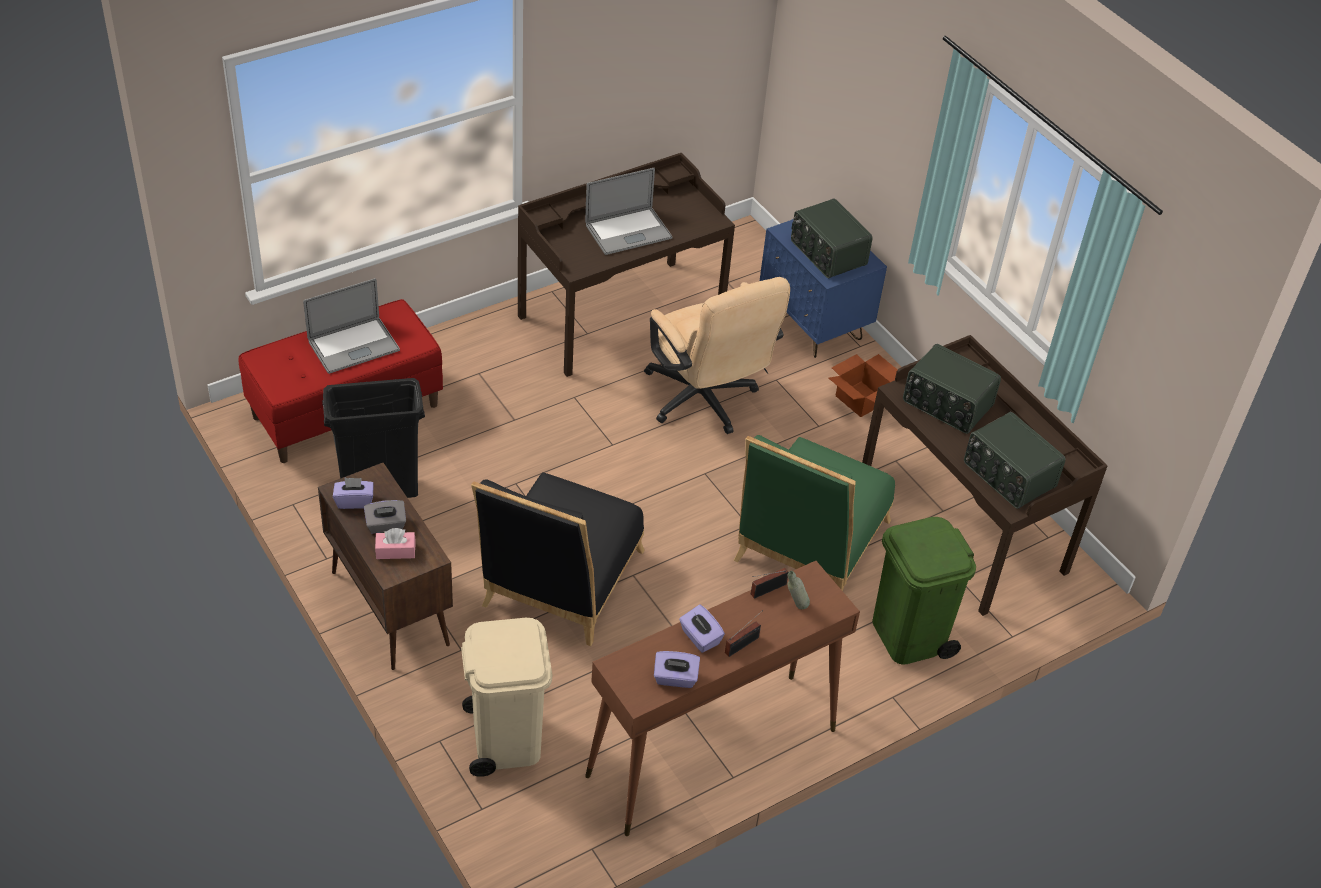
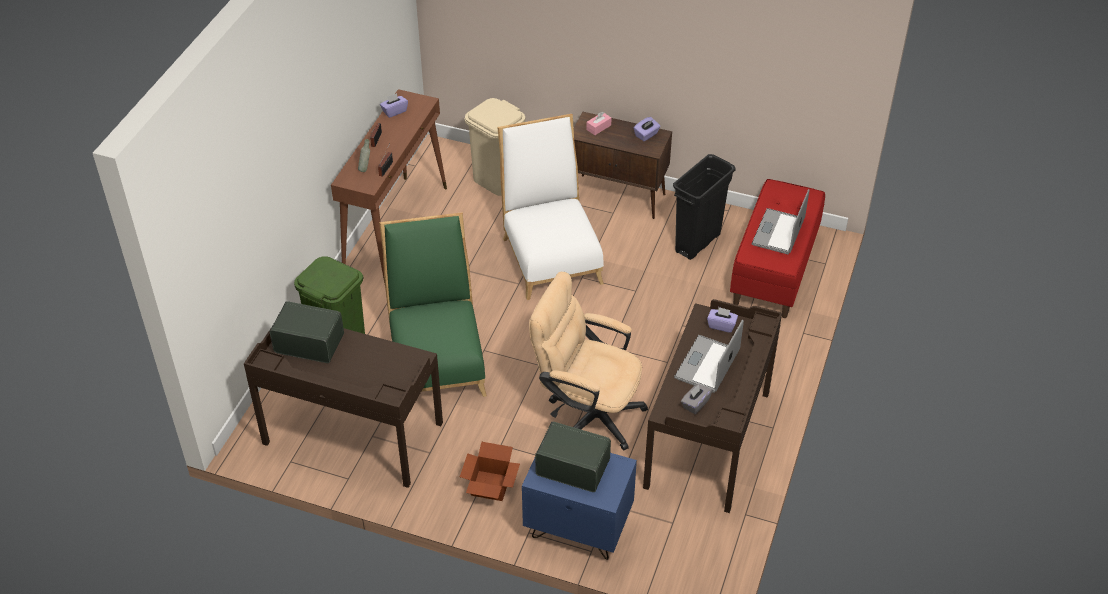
camera: 145 degrees right, 0 degrees up
grey tissue box [364,500,406,534] -> grey tissue box moved to [681,384,712,414]
black chair [471,472,645,646] -> white chair [497,114,604,300]
purple tissue box [679,604,725,653] -> purple tissue box moved to [707,307,738,333]
radio [903,344,1001,434] -> none

